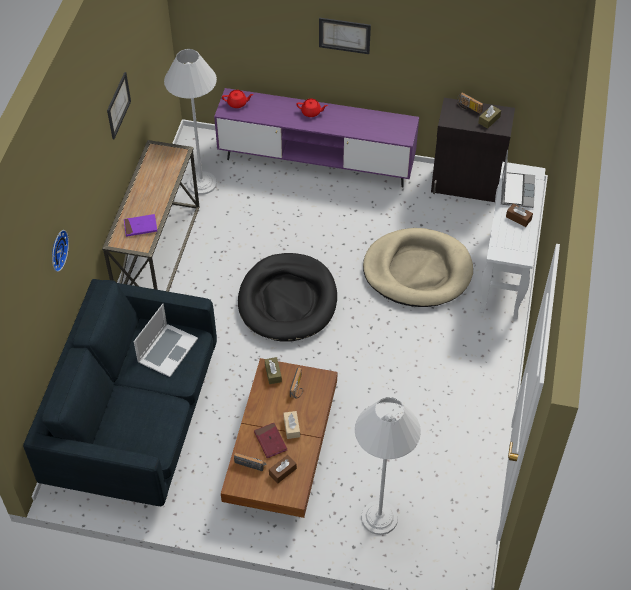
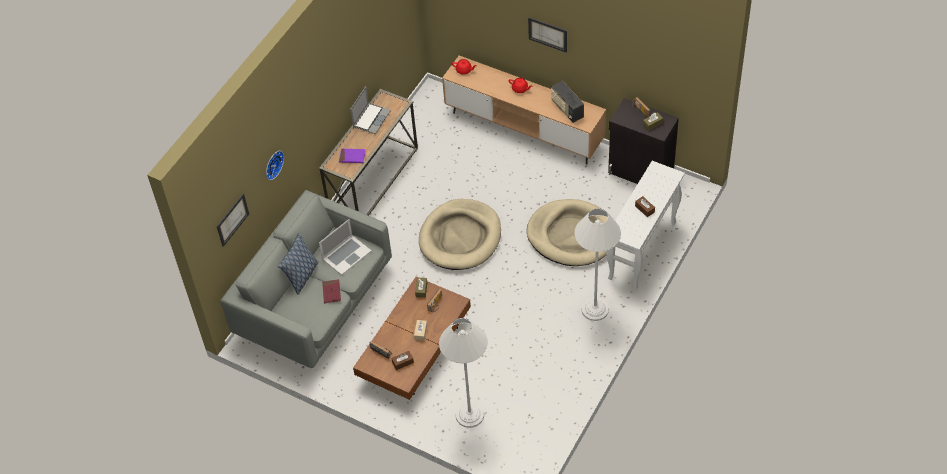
camera: 20 degrees right, 0 degrees up
blue sofa [23,279,217,506] -> grey sofa [220,190,392,368]
picture [107,72,131,139] -> picture moved to [217,194,249,247]
white floor lamp [164,49,217,195] -> white floor lamp moved to [574,208,621,321]
purple tv stand [214,88,419,188] -> brown tv stand [442,56,606,164]
black dog bed [238,253,337,342] -> beige dog bed [419,199,501,270]
red book [254,423,287,458] -> red book moved to [322,279,341,303]
laptop [501,150,535,208] -> laptop moved to [350,86,391,134]
none -> pillow [278,233,319,295]
none -> radio [551,81,584,123]

